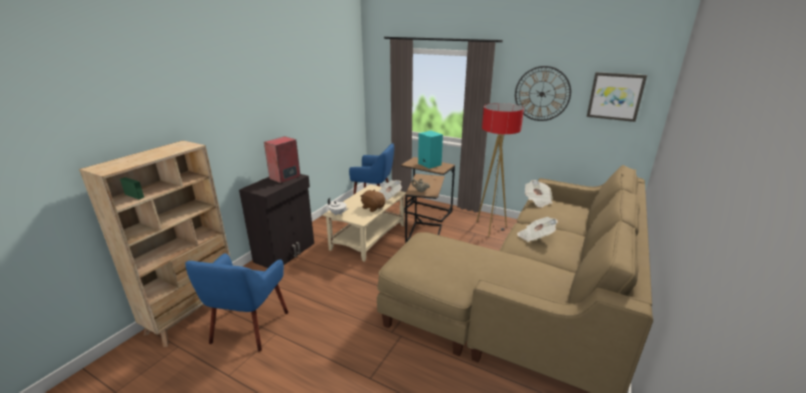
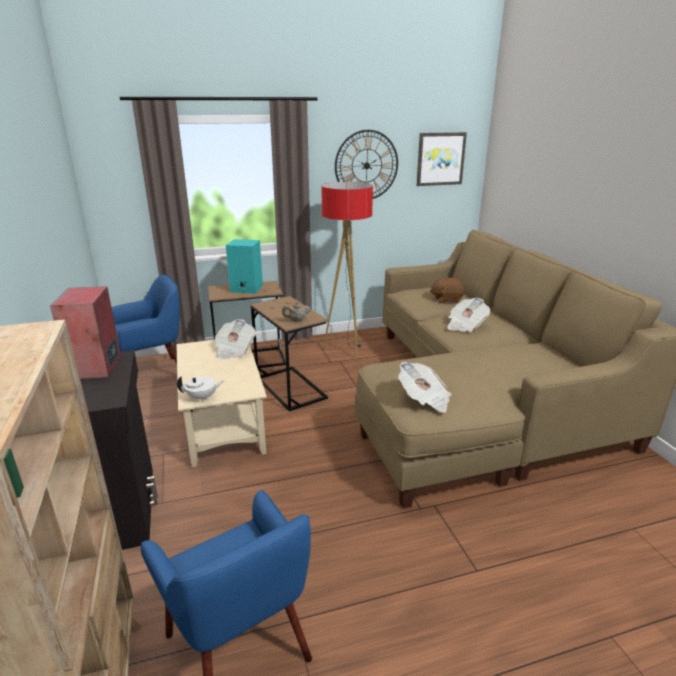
camera: 45 degrees left, 0 degrees up
brown plush toy [361,190,385,212] -> brown plush toy moved to [430,278,464,303]
newspaper [525,180,553,208] -> newspaper moved to [398,362,451,413]

